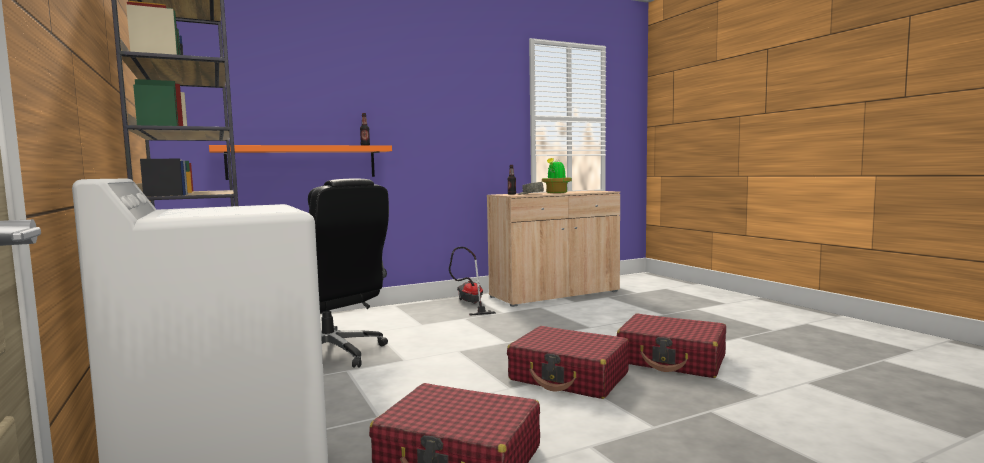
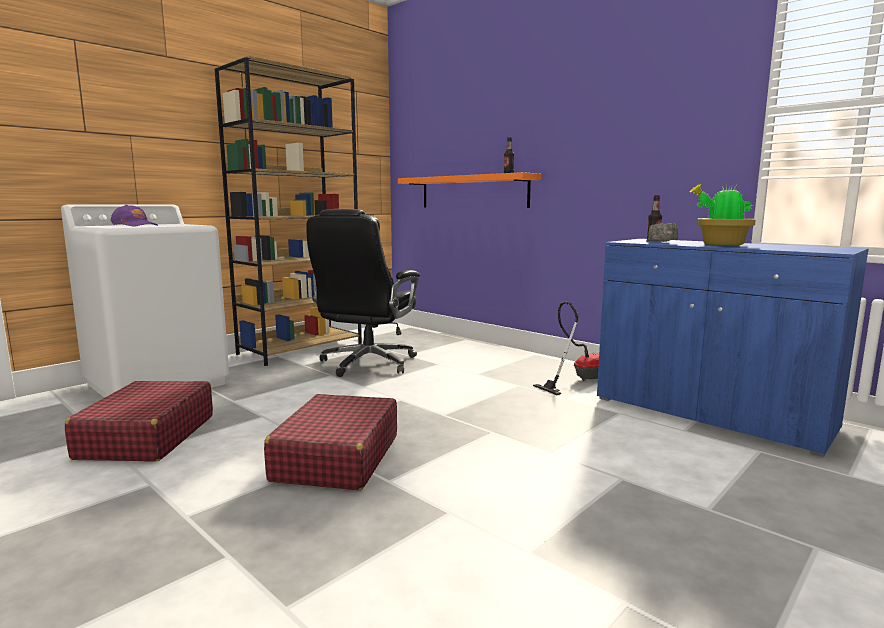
camera: 70 degrees right, 5 degrees up
beige cabinet [487,191,620,307] -> blue cabinet [597,239,869,457]
red suitcase [617,313,726,378] -> none
none -> purple cap [111,205,158,226]

